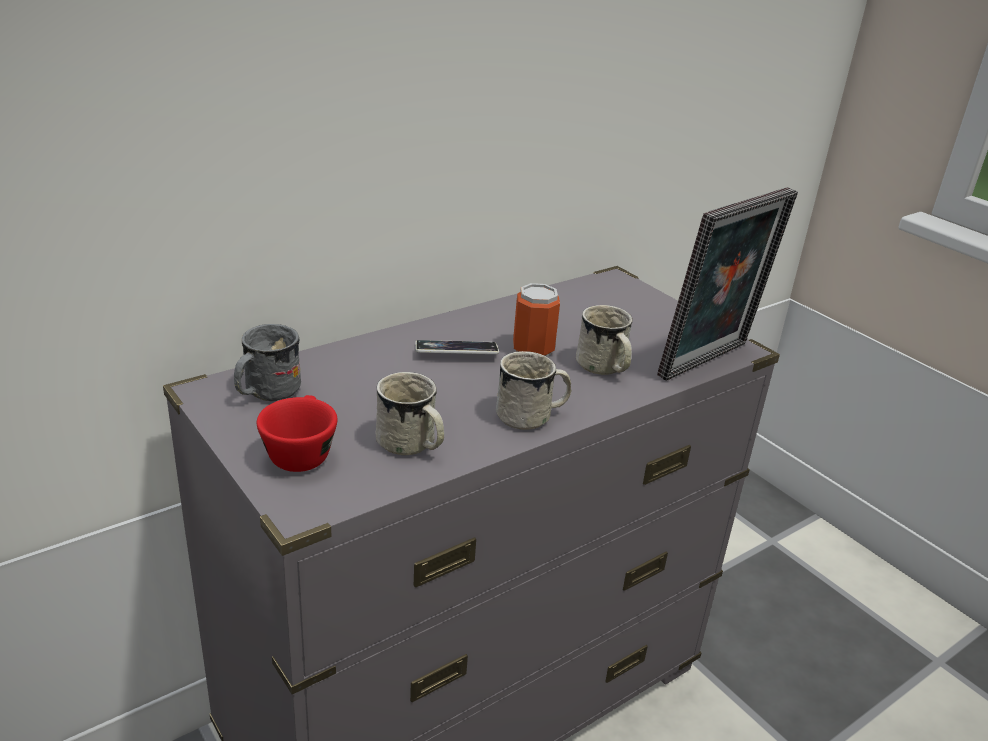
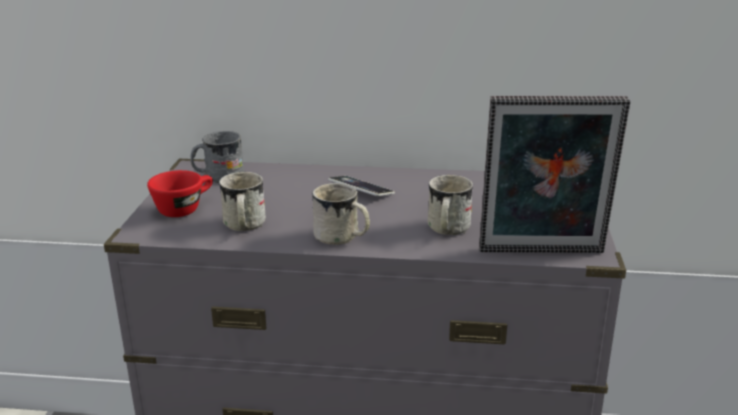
camera: 45 degrees right, 5 degrees down
can [513,283,560,357] -> none

